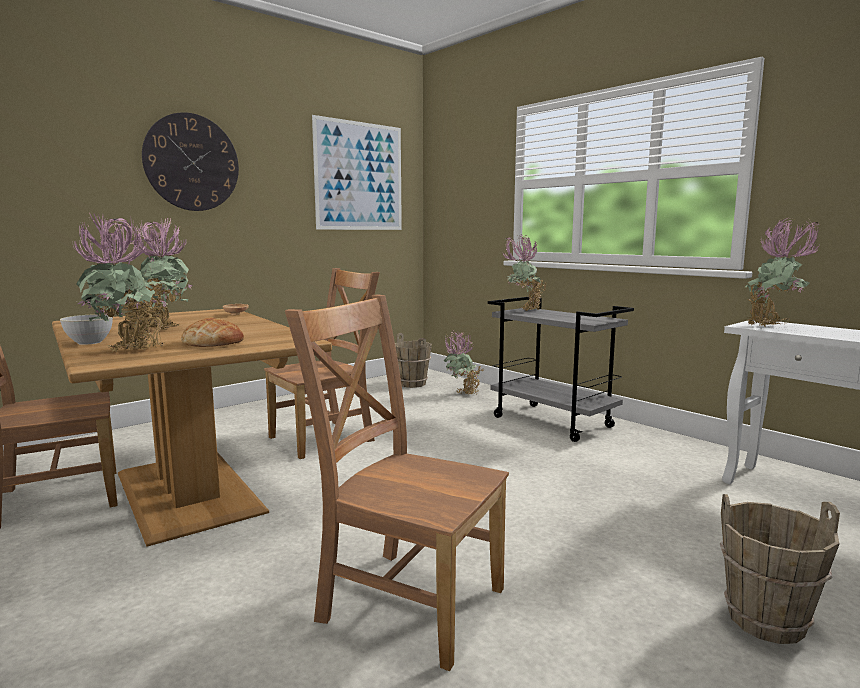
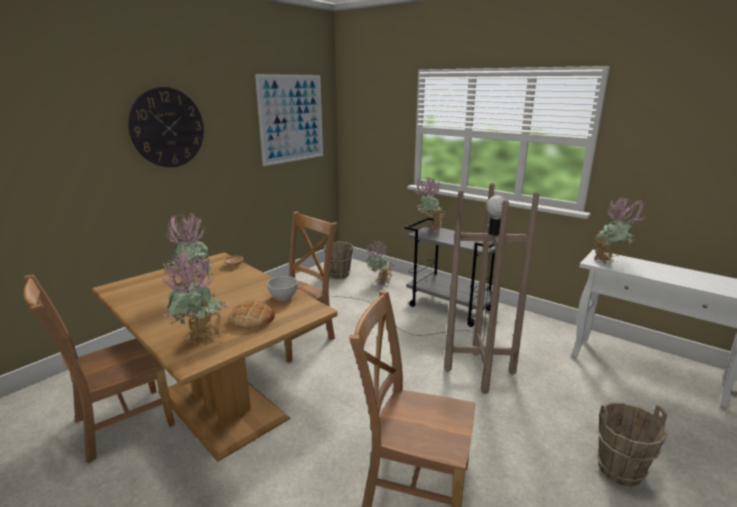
camera: 10 degrees left, 10 degrees up
grey bowl [60,314,113,345] -> grey bowl moved to [267,276,298,301]
none -> brown floor lamp [329,183,539,394]

